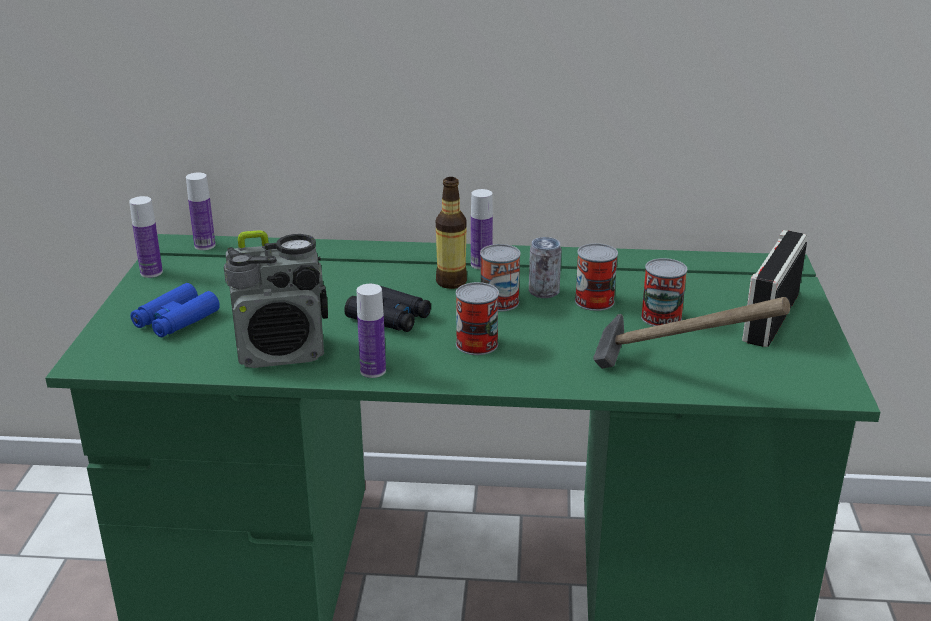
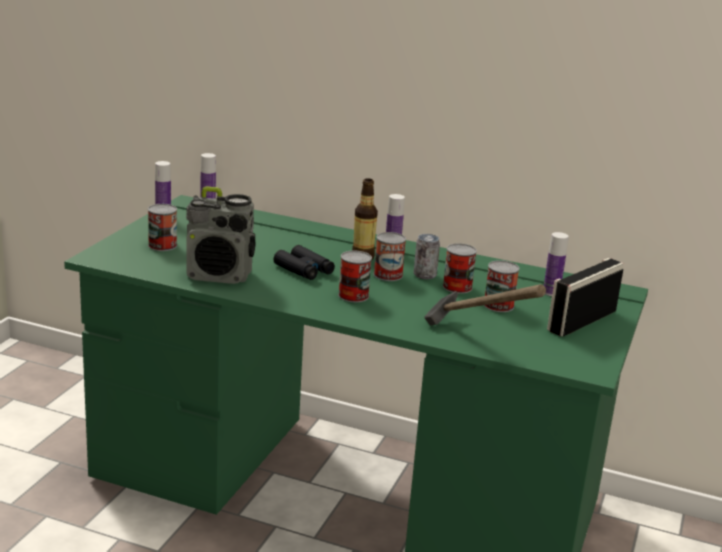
camera: 15 degrees right, 5 degrees down
blue binoculars [130,283,220,337] -> can [148,204,177,251]
bottle [357,284,386,378] -> bottle moved to [544,232,569,296]

